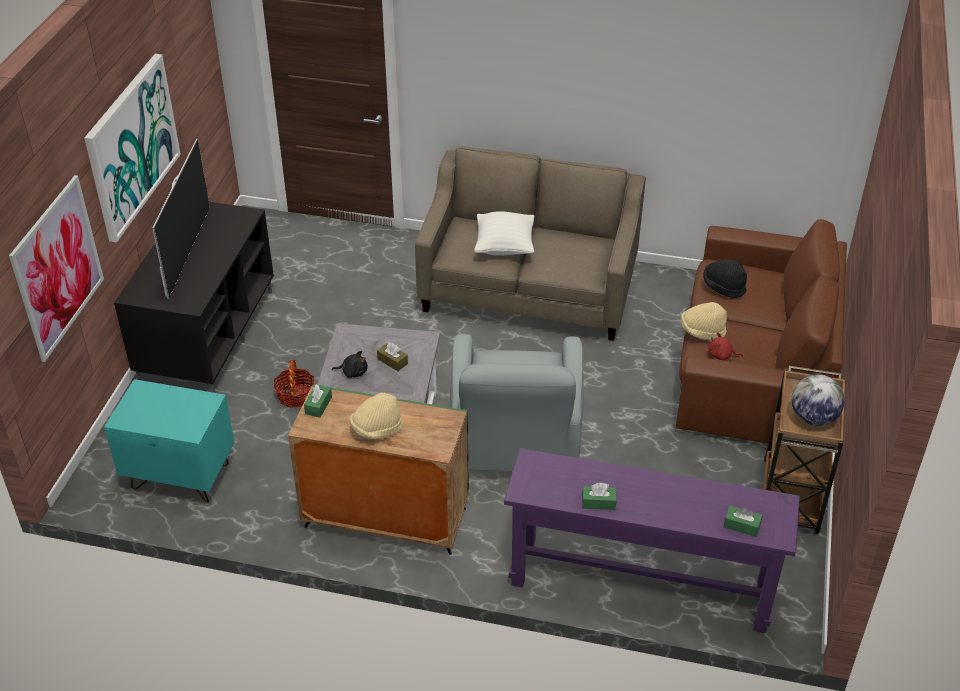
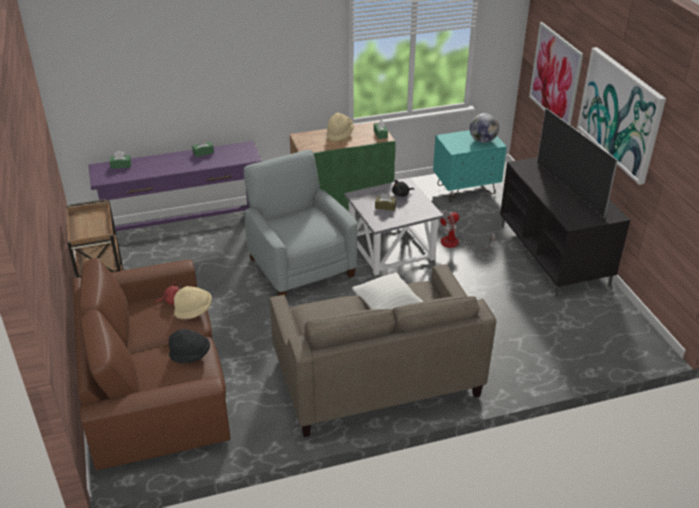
camera: 150 degrees right, 5 degrees down
basket [274,360,315,408] -> fan [438,210,495,251]
globe [791,374,845,426] -> globe moved to [470,113,499,143]

